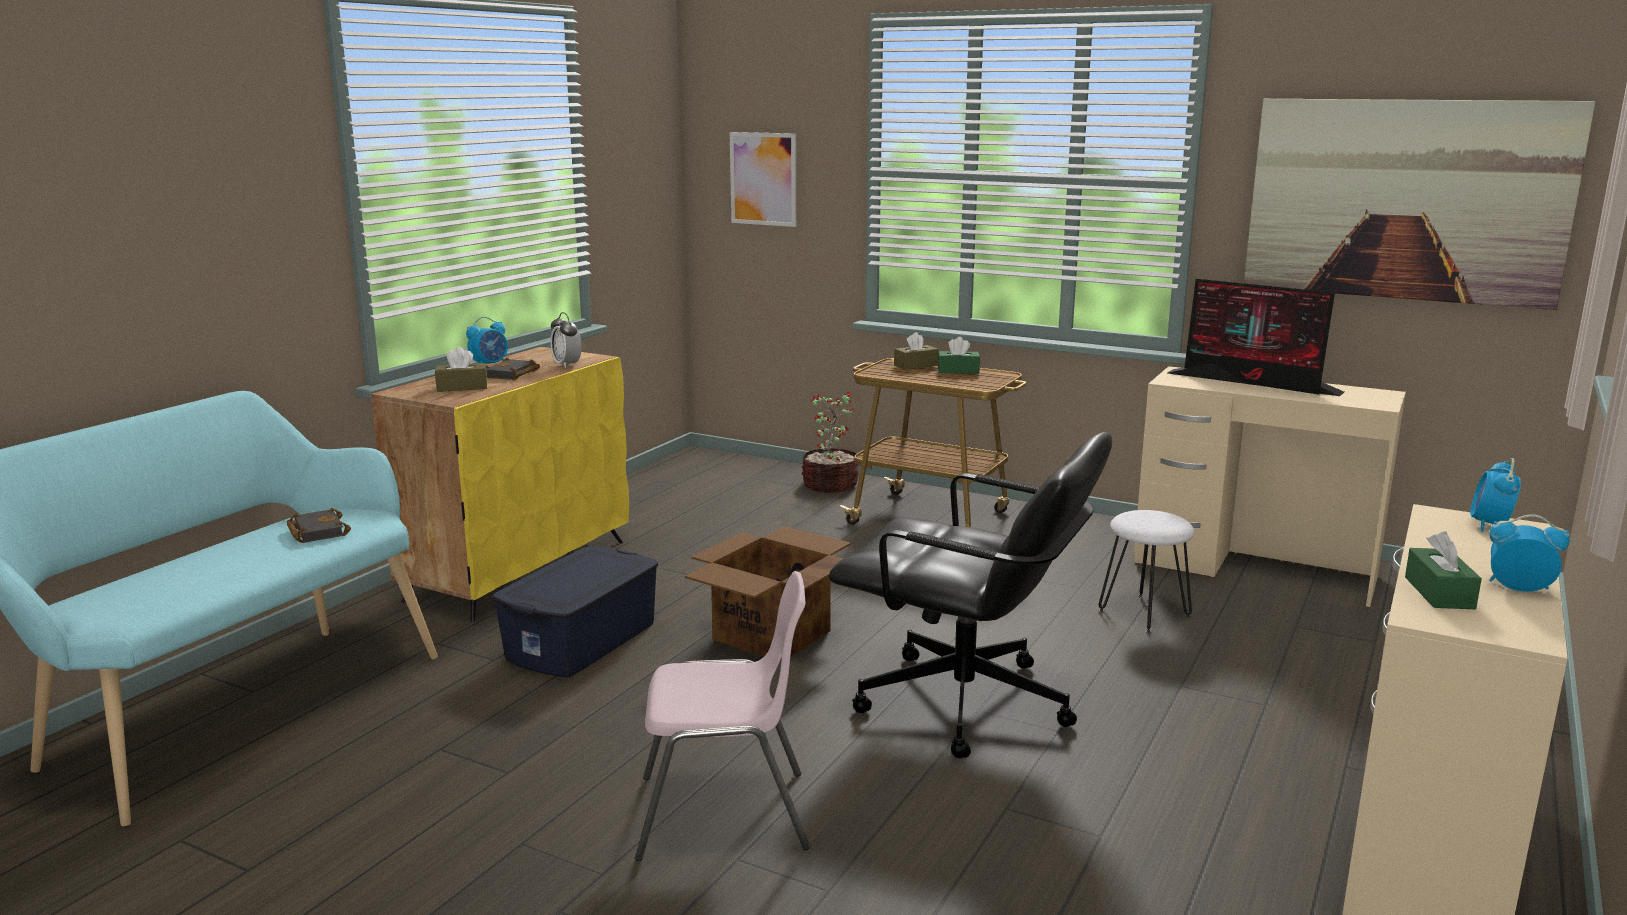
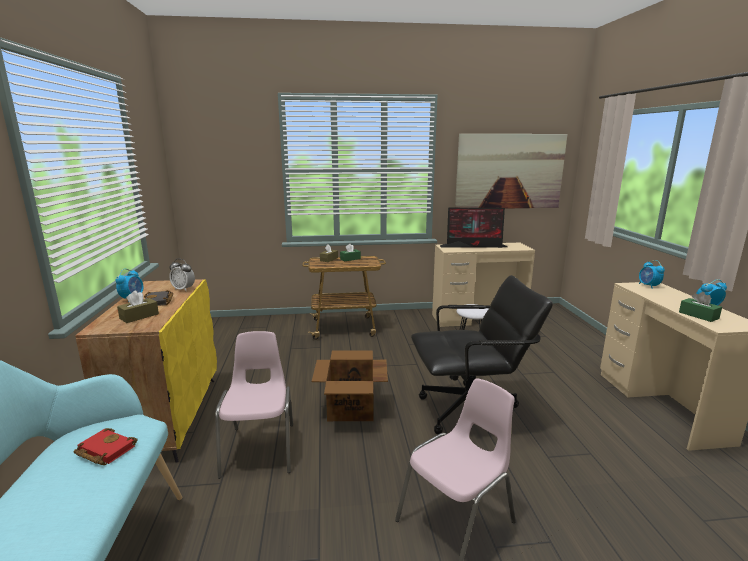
camera: 35 degrees left, 0 degrees up
black book [287,508,351,543] -> red book [73,428,138,465]
blue storage box [492,546,658,677] -> pink chair [215,331,293,479]
picture [730,132,796,227] -> none
potted plant [801,392,859,493] -> none

